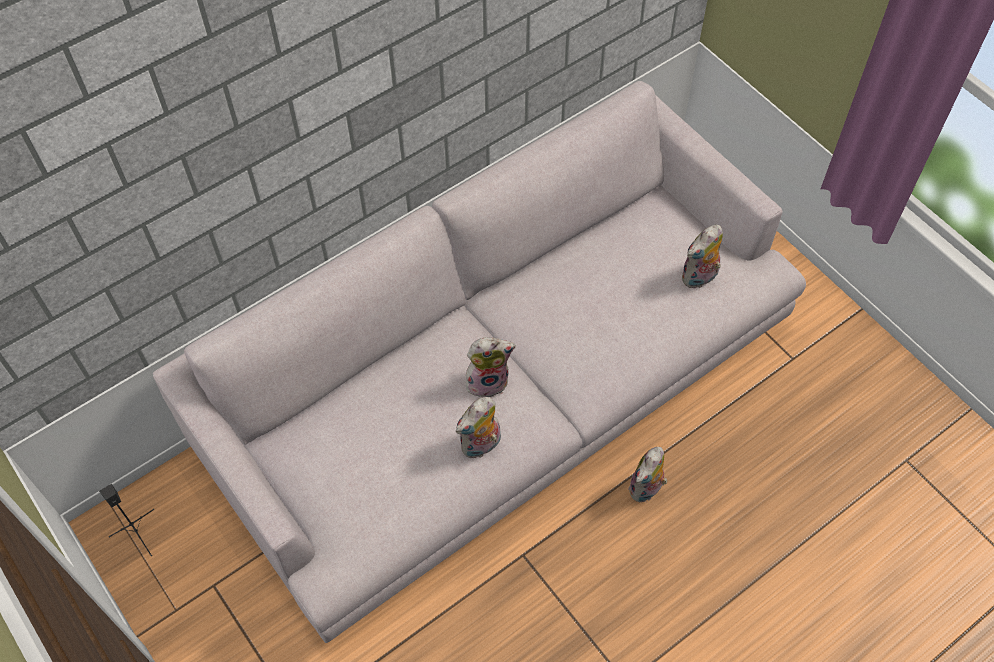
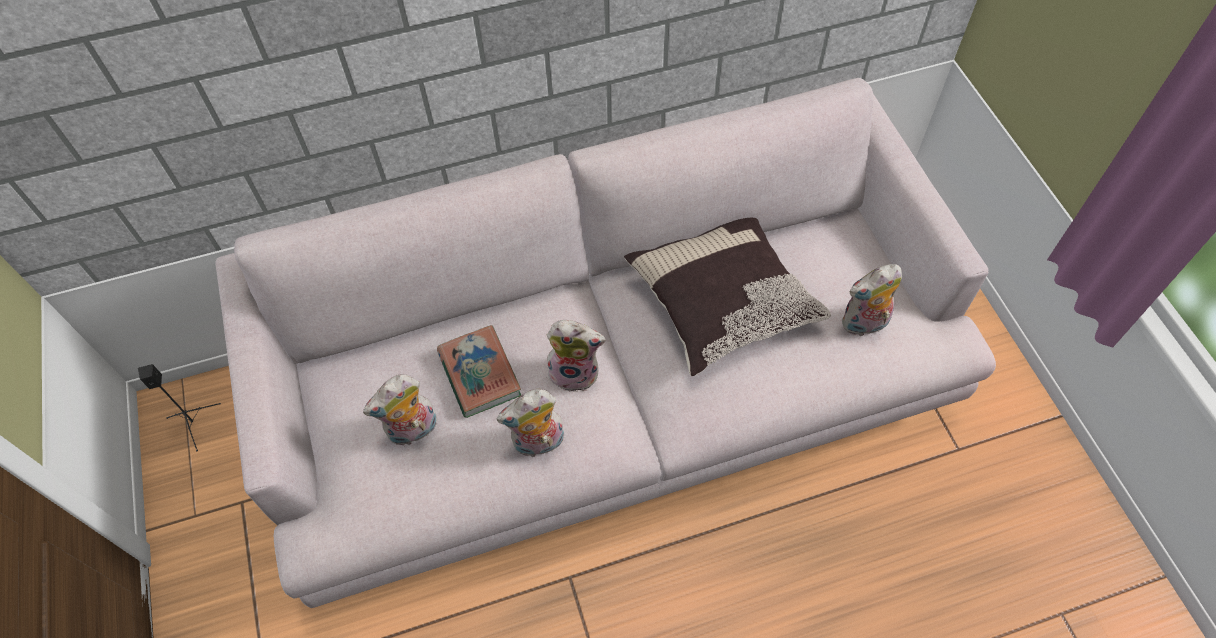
camera: 20 degrees right, 0 degrees up
plush toy [628,447,667,502] -> plush toy moved to [363,374,437,445]
none -> book [437,325,521,418]
none -> pillow [624,218,831,376]

